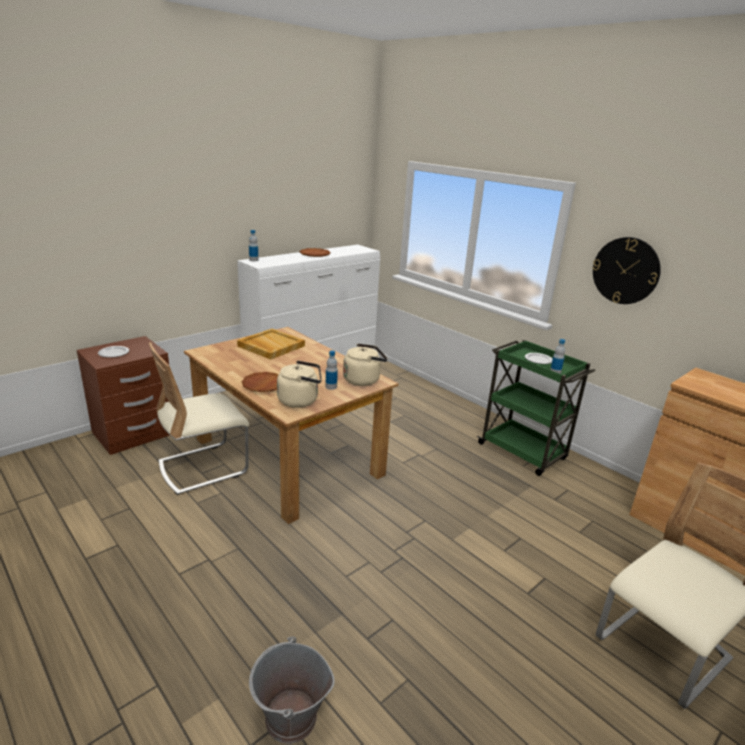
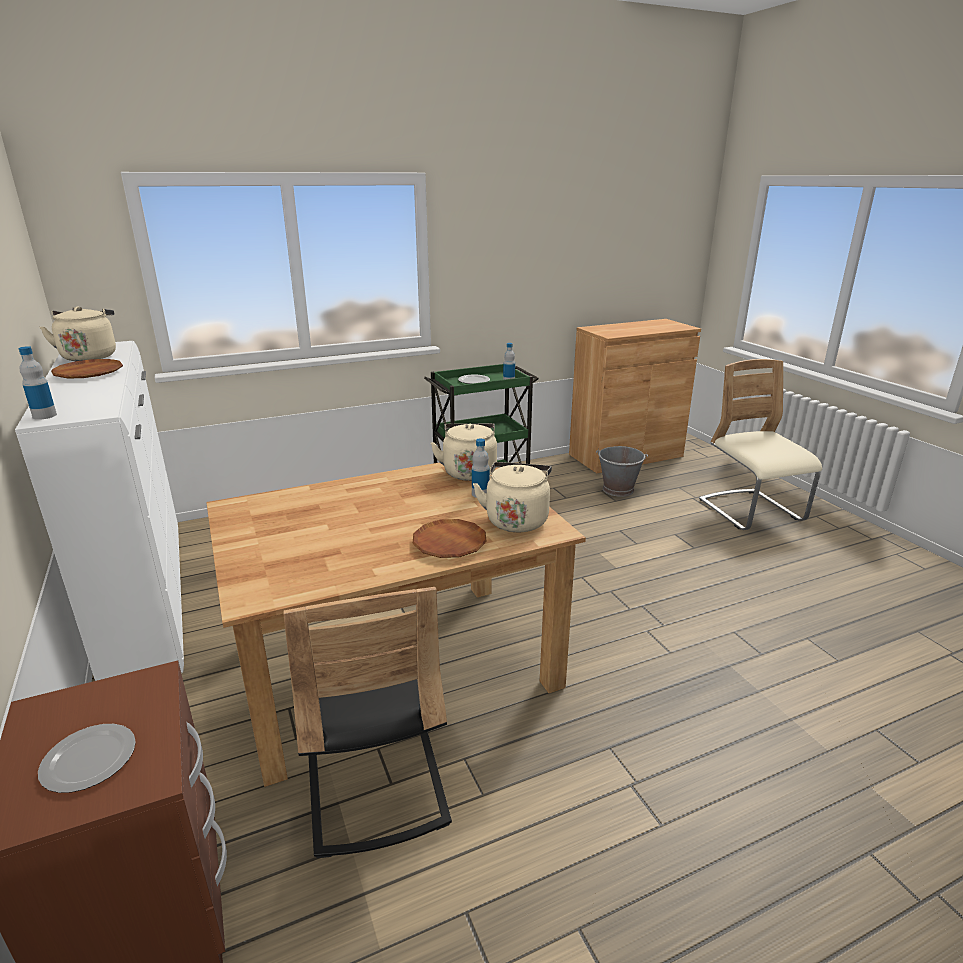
camera: 70 degrees left, 0 degrees up
beige chair [149,342,249,495] -> black chair [283,587,452,858]
beige tray [237,329,305,360] -> none
grey bucket [249,636,335,744] -> grey bucket moved to [596,446,648,497]
wall clock [592,237,661,304] -> none
none -> beige kettle [40,306,116,361]

